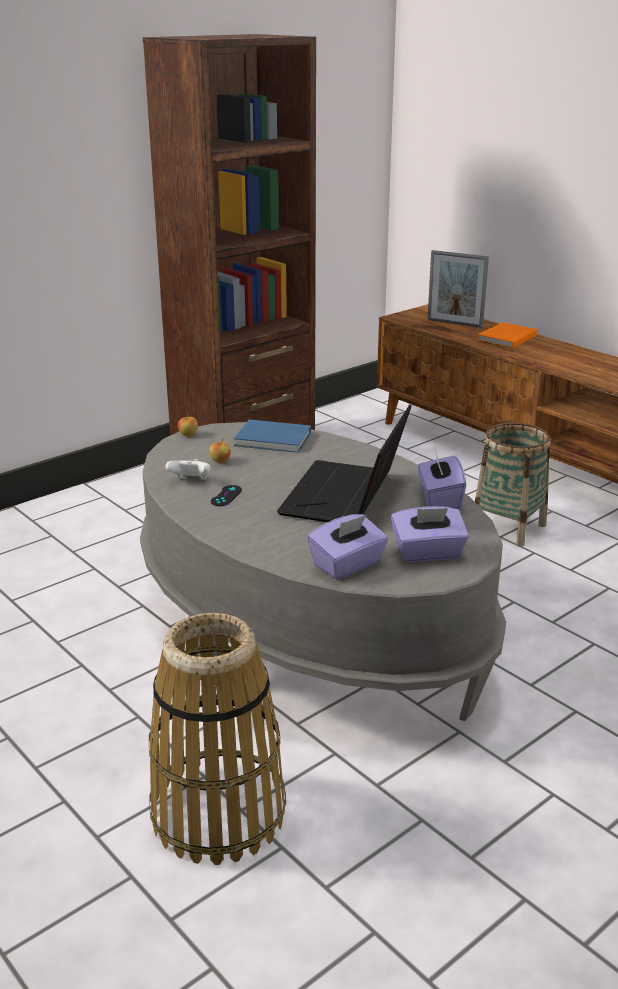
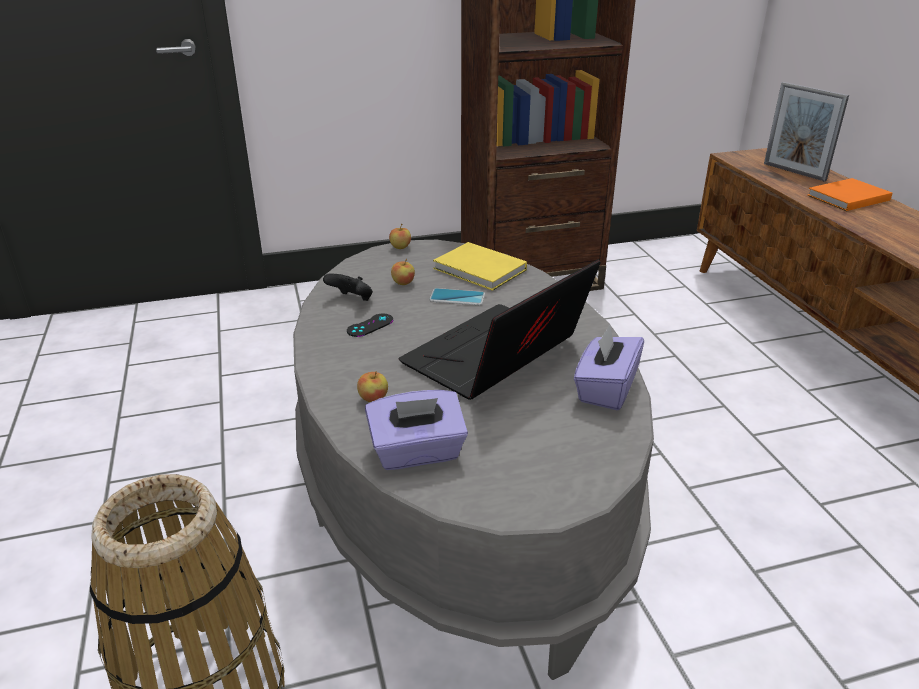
camera: 25 degrees right, 5 degrees up
white game controller [165,459,211,480] -> black game controller [323,273,373,301]
blue book [234,420,311,453] -> yellow book [433,242,527,291]
purple tissue box [391,506,469,562] -> none
basket [475,423,551,547] -> none
none -> apple [357,371,388,402]
none -> phone [429,288,485,305]

